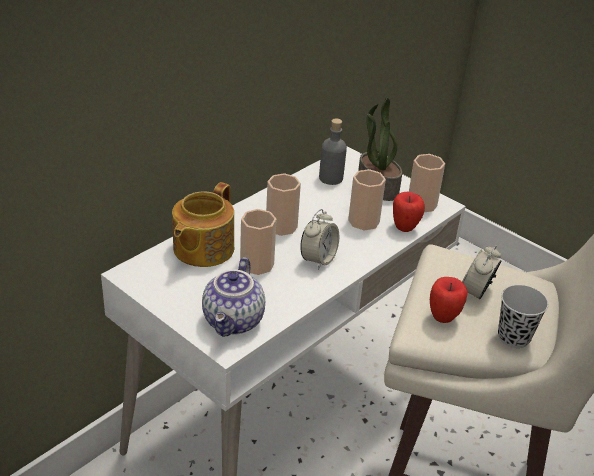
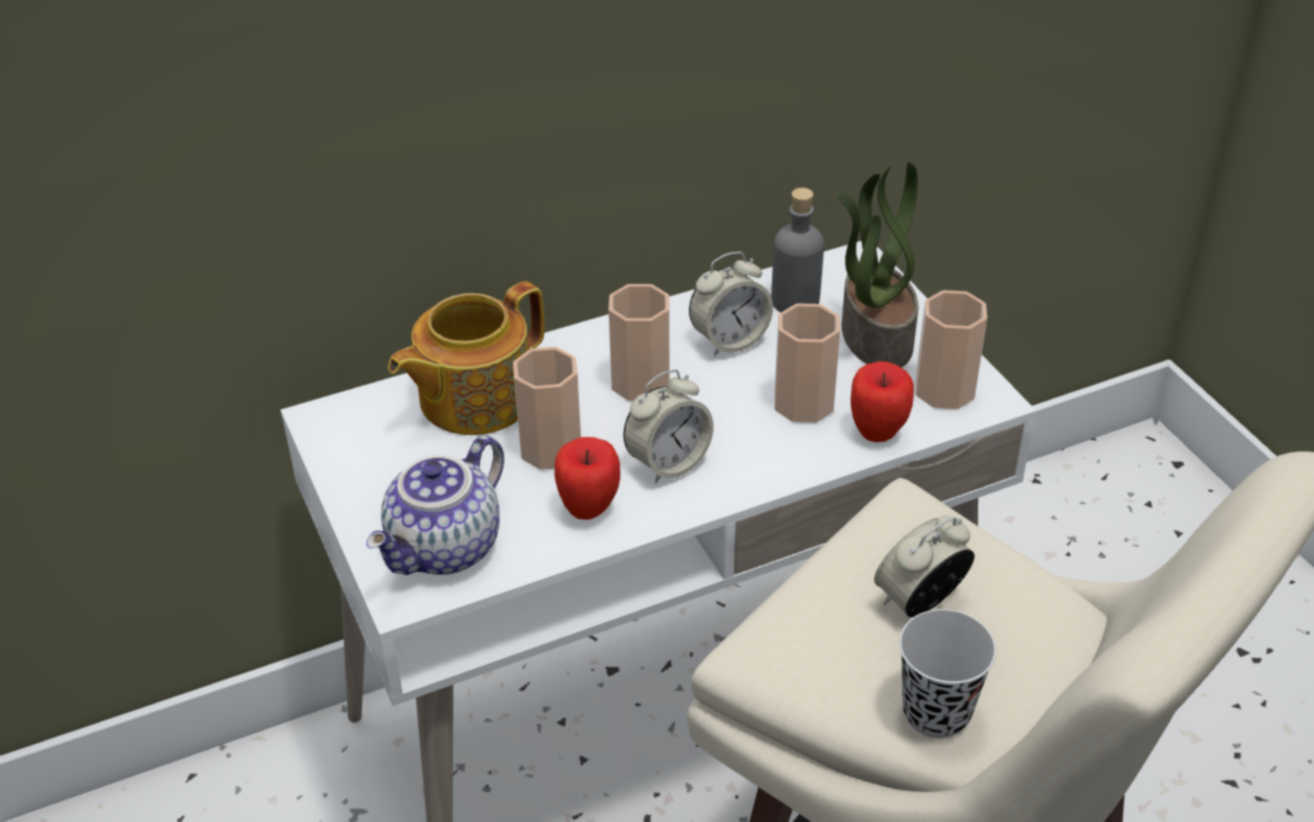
camera: 25 degrees right, 5 degrees up
apple [430,277,468,323] -> apple moved to [555,437,620,520]
none -> alarm clock [689,252,773,357]

